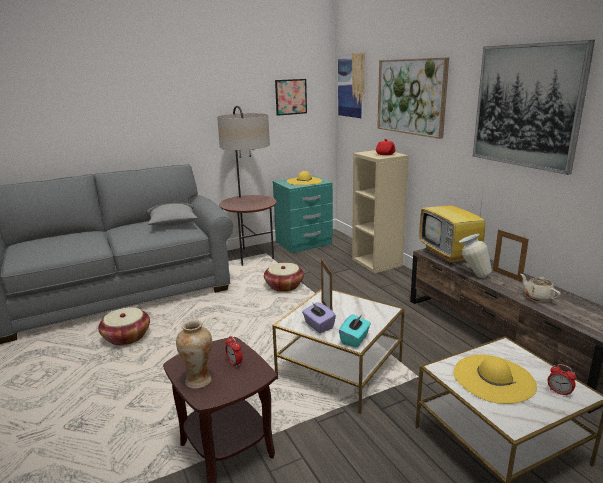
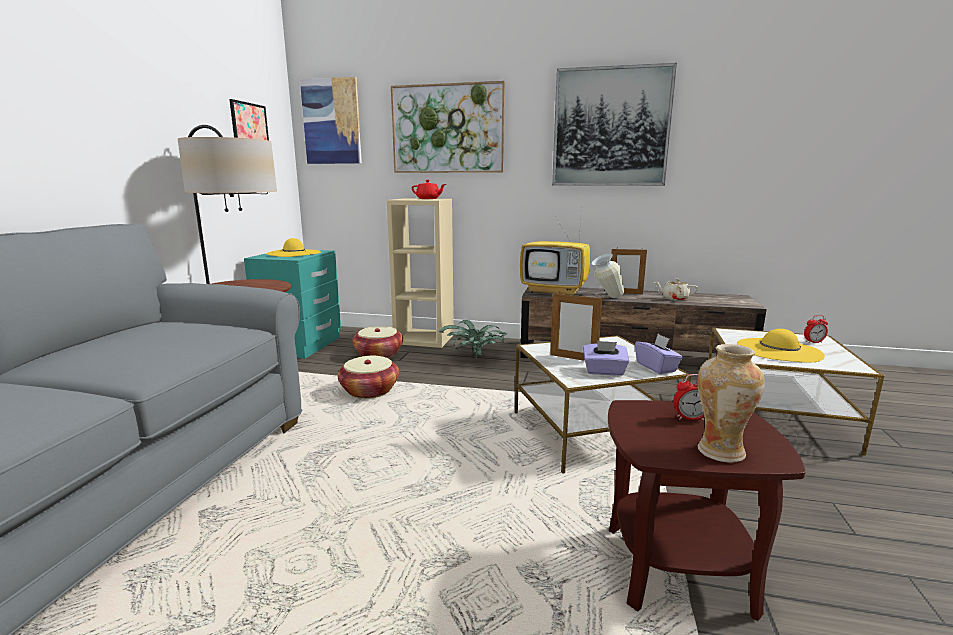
camera: 50 degrees left, 5 degrees down
basket [98,307,150,346] -> basket moved to [352,326,403,358]
grey pillow [146,203,198,226] -> none
turquoise tissue box [339,314,371,348] -> purple tissue box [635,334,683,374]
none -> potted plant [439,320,507,359]

